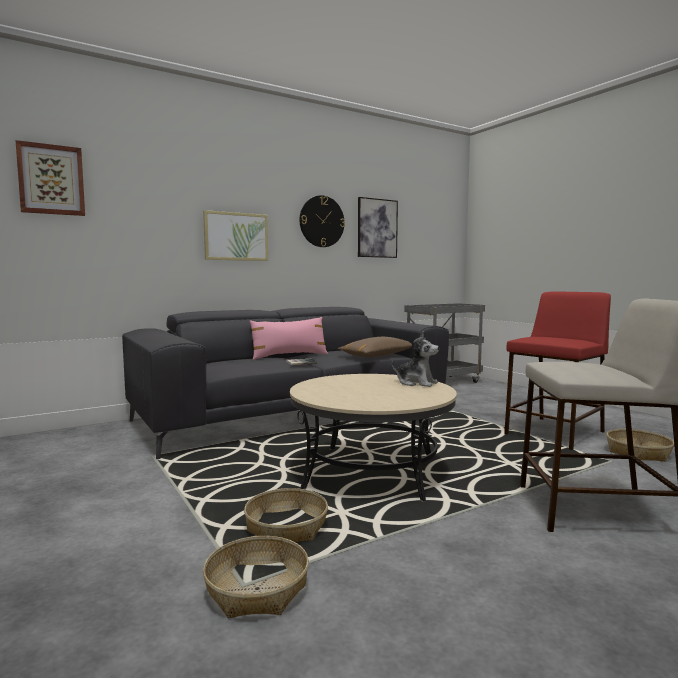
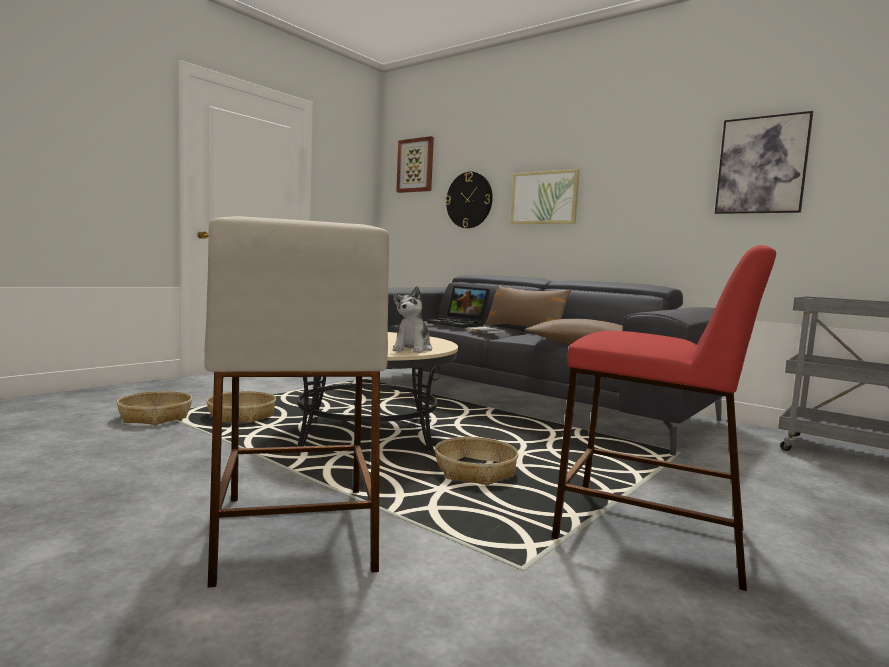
camera: 70 degrees right, 0 degrees up
pink pillow [249,317,328,360] -> brown pillow [485,285,571,327]
wall clock [300,195,345,247] -> wall clock moved to [445,172,493,228]
basket [606,429,674,462] -> basket moved to [435,437,519,485]
none -> laptop [427,286,490,328]

